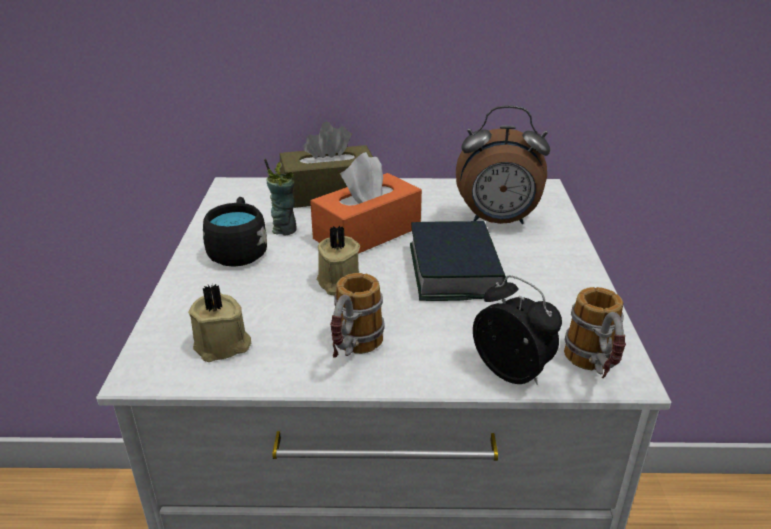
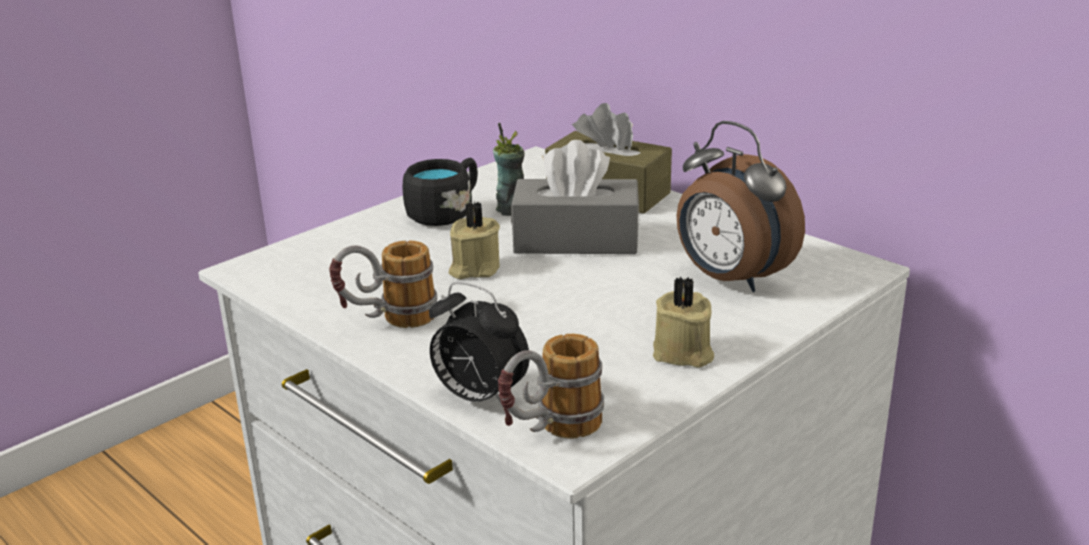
camera: 45 degrees right, 5 degrees down
beige candle [188,284,251,362] -> beige candle moved to [653,277,714,368]
orange tissue box [310,152,422,254] -> grey tissue box [511,140,640,254]
book [410,221,507,301] -> none
alarm clock [473,275,562,385] -> alarm clock turned 120 degrees clockwise [429,282,530,405]

